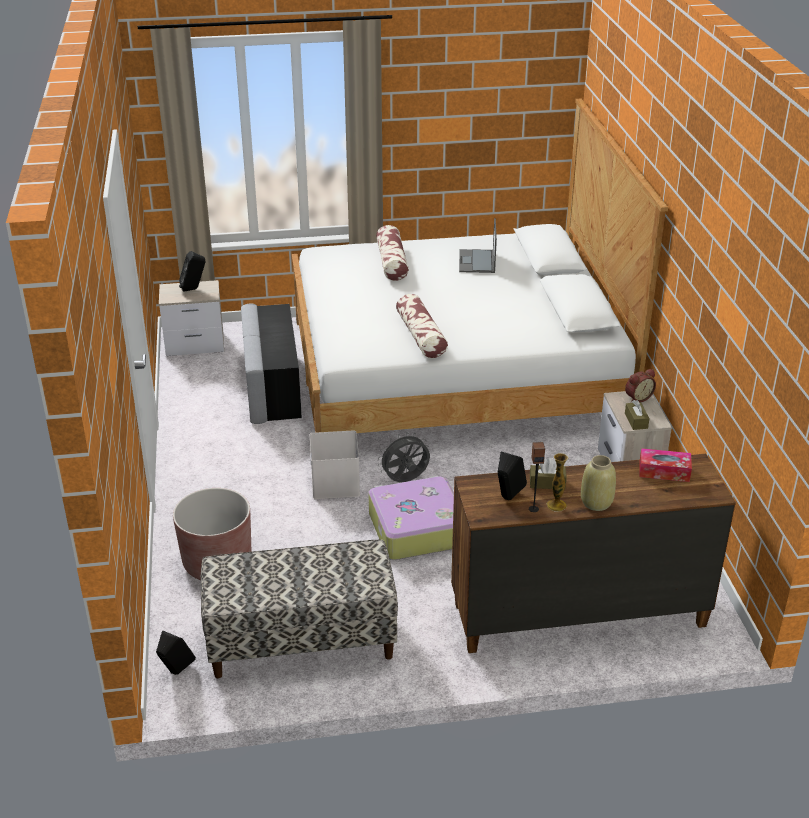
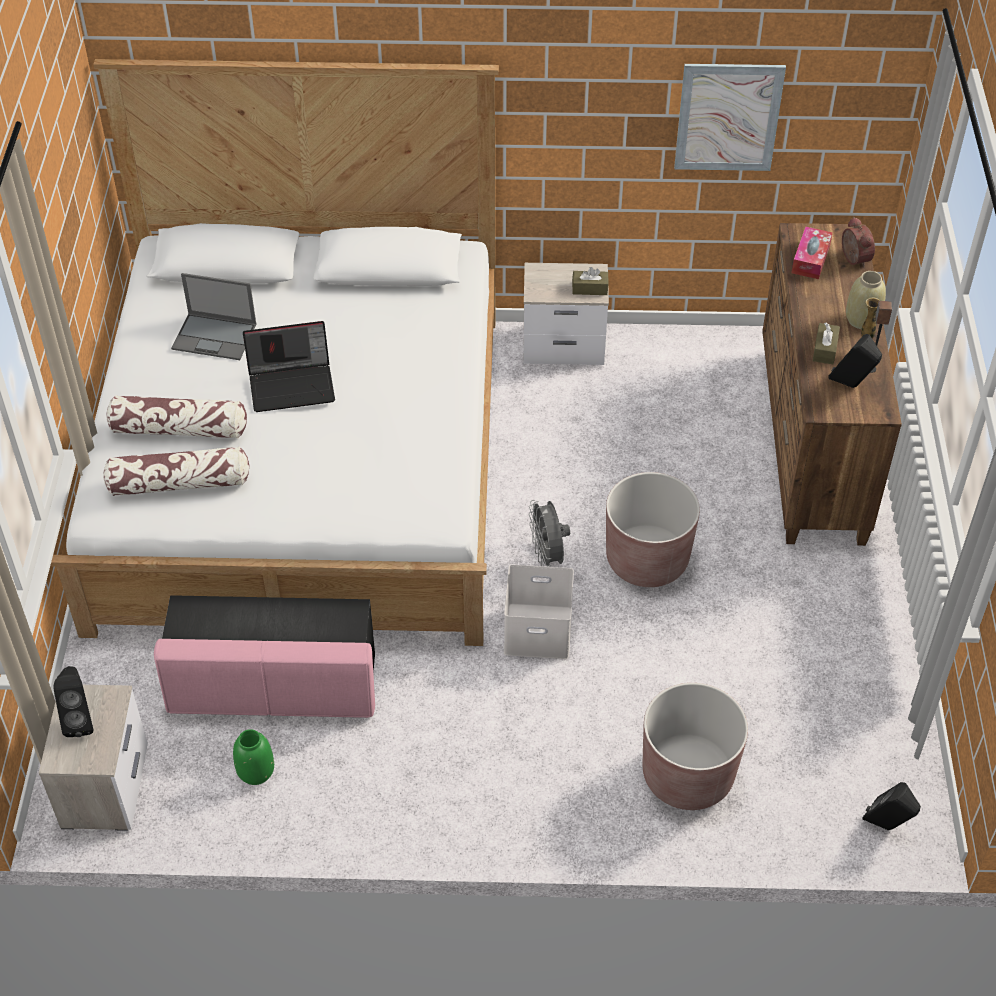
camera: 80 degrees left, 15 degrees up
bench [201,540,398,679] -> none
grey ottoman [241,304,302,424] -> pink ottoman [154,595,375,718]
suitcase [368,476,454,560] -> brown planter [606,472,700,587]
pillow [396,294,448,358] -> pillow moved to [104,447,249,496]
alarm clock [625,369,656,403] -> alarm clock moved to [842,217,875,268]
none -> green vase [233,729,274,785]
none -> laptop [243,321,335,412]
none -> picture [674,64,786,171]

